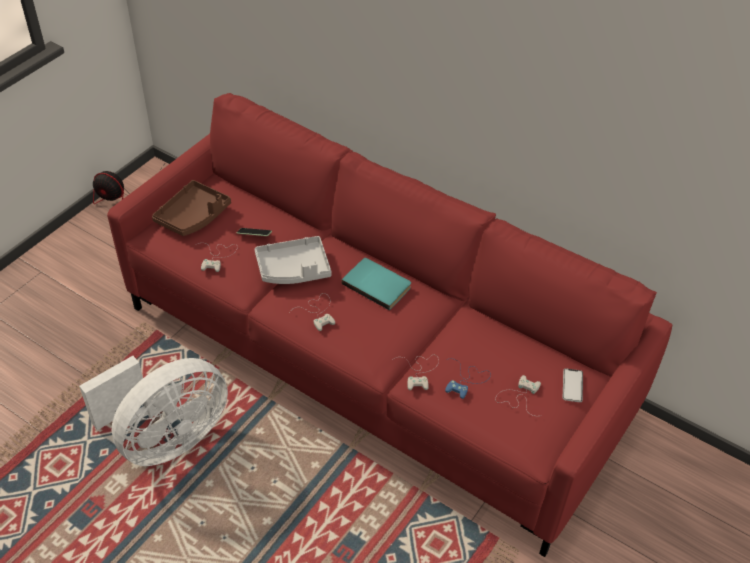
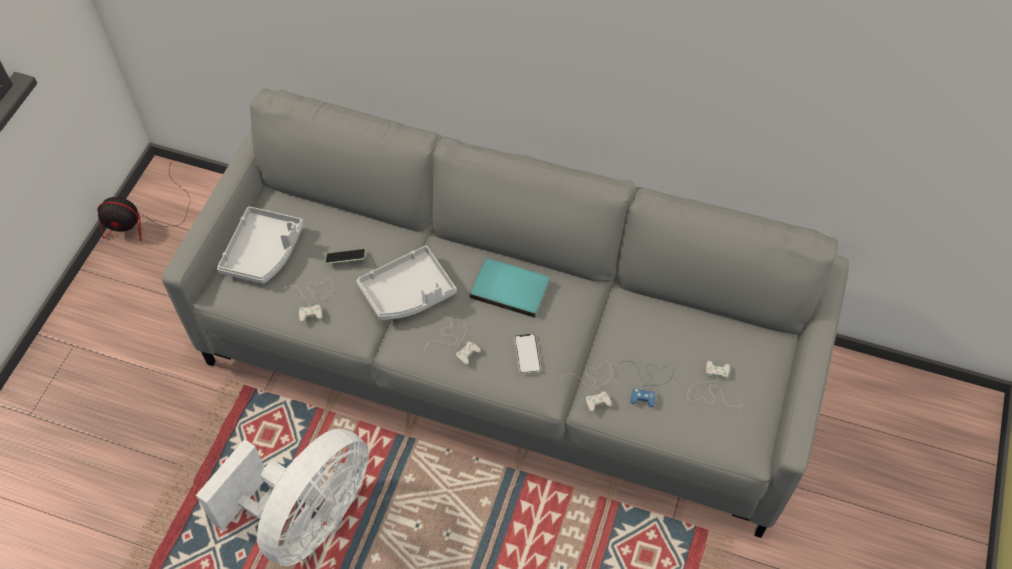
camera: 15 degrees left, 10 degrees up
red sofa [107,93,672,557] -> grey sofa [162,88,849,538]
brown tray [152,180,231,236] -> grey tray [217,206,304,284]
phone [563,368,583,402] -> phone moved to [514,333,541,374]

